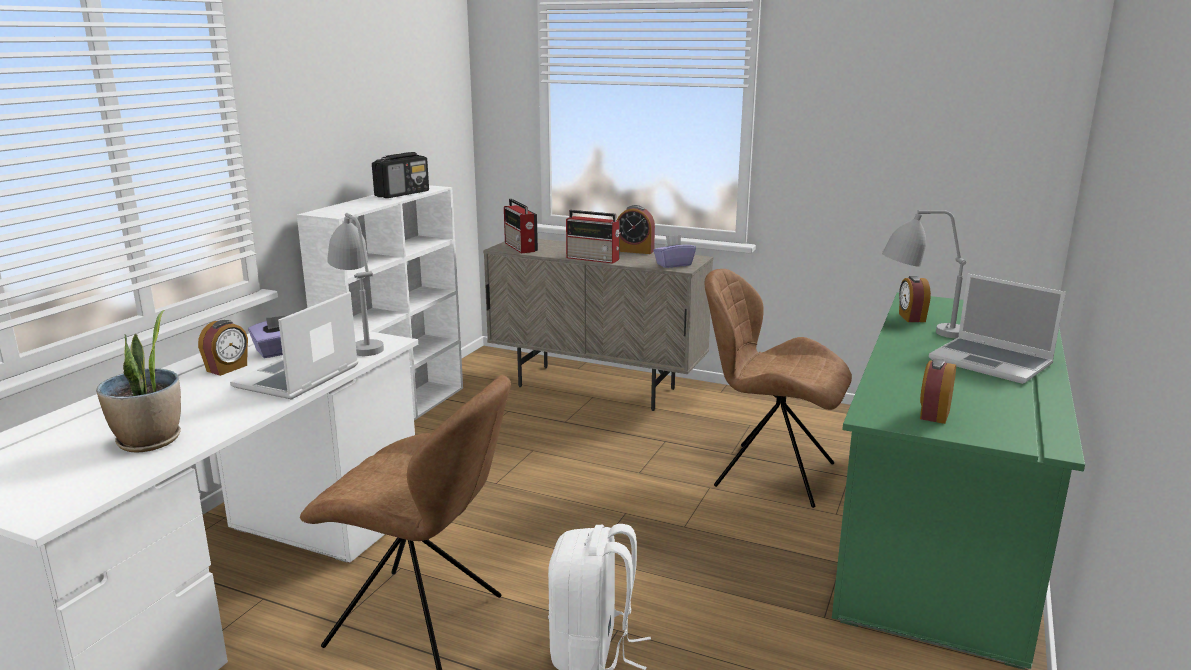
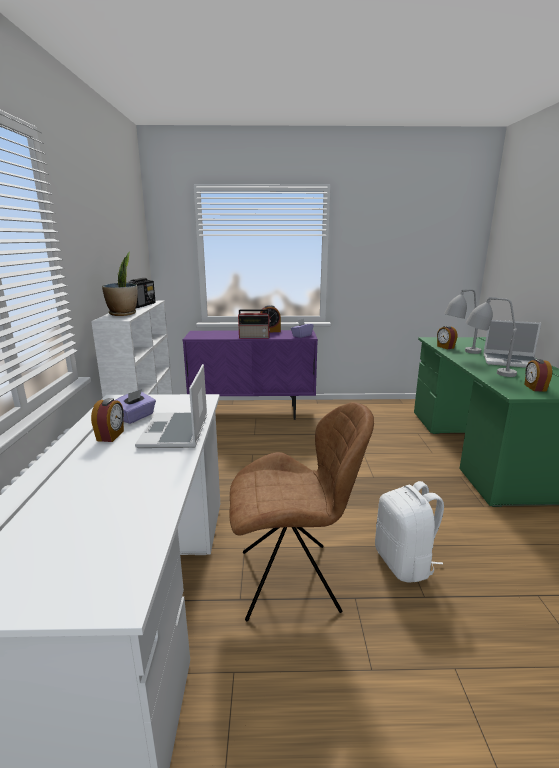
camera: 25 degrees left, 0 degrees up
potted plant [96,310,181,452] -> potted plant moved to [102,252,138,316]
grey table lamp [327,213,384,356] -> grey table lamp moved to [466,297,517,377]
beige cabinet [483,239,713,411] -> purple cabinet [182,330,318,420]
radio [504,199,538,253] -> none
brown chair [704,269,852,508] -> none

